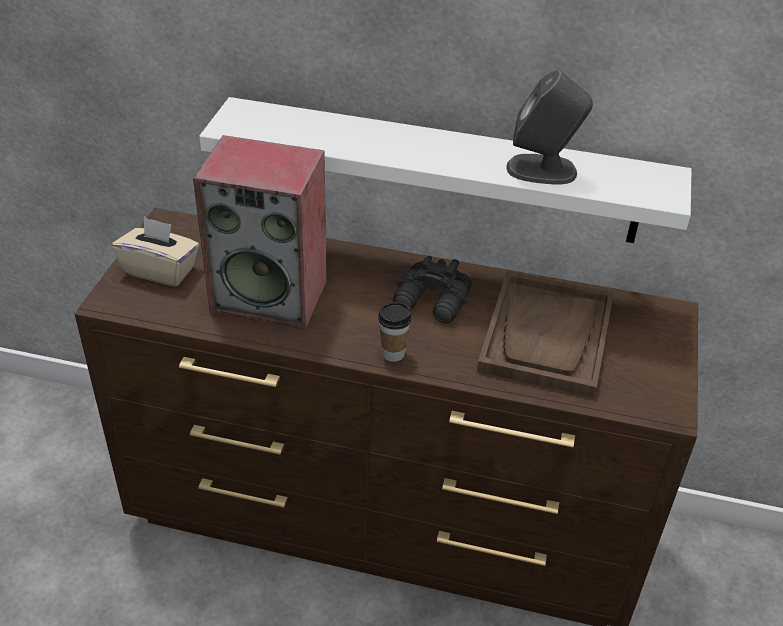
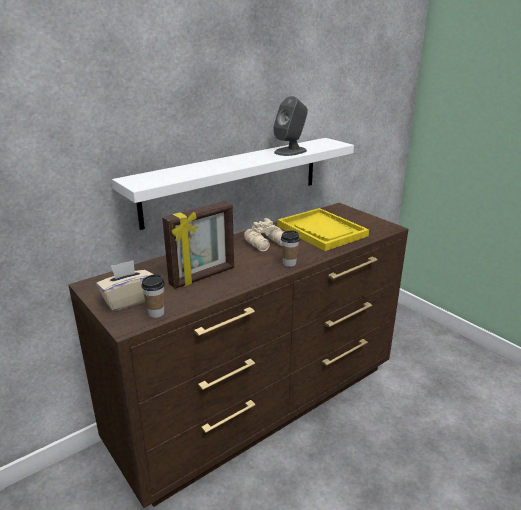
camera: 50 degrees left, 15 degrees down
speaker [193,135,327,329] -> picture frame [162,201,234,289]
black binoculars [393,256,472,323] -> beige binoculars [244,218,285,252]
brown tray [477,271,614,398] -> yellow tray [277,208,369,251]
none -> cup [141,274,165,318]

